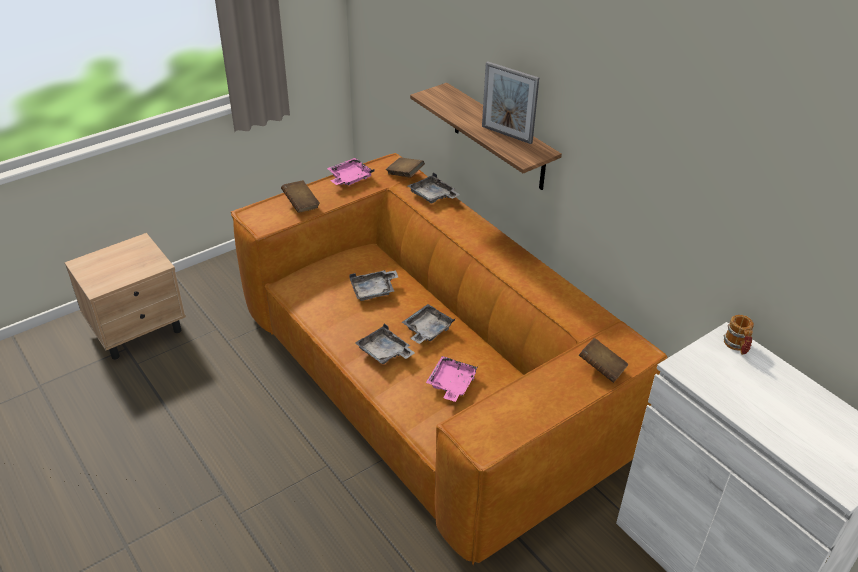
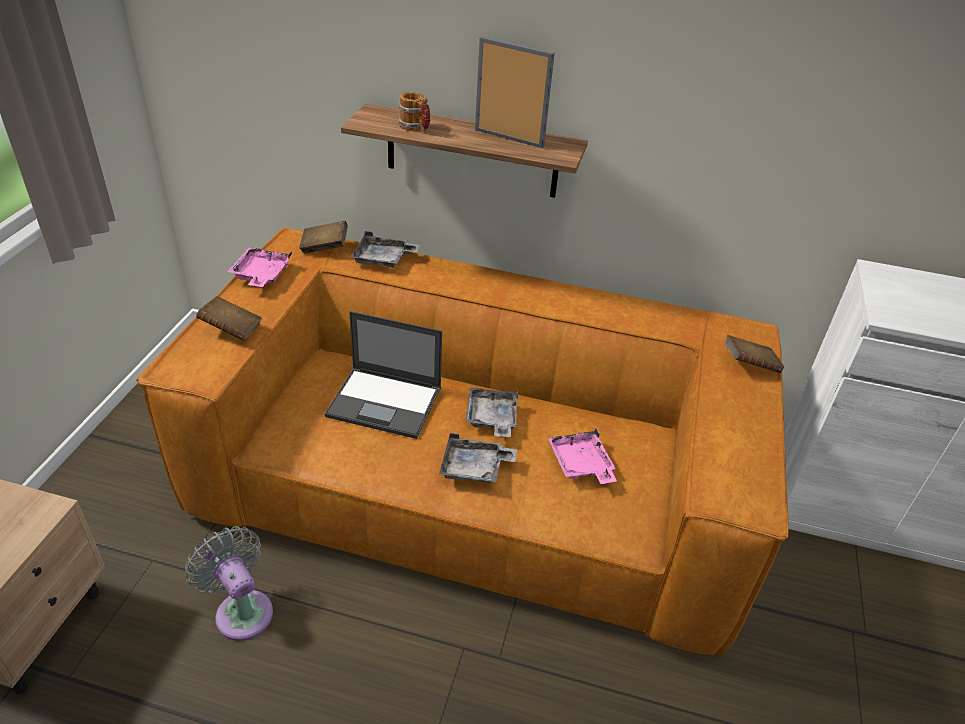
camera: 40 degrees left, 0 degrees up
grey tray [349,270,399,301] -> laptop [325,311,442,439]
picture frame [482,61,539,144] -> picture frame turned 150 degrees counterclockwise [475,36,555,148]
mug [724,315,754,355] -> mug moved to [398,92,431,131]
none -> grey fan [185,526,273,641]

